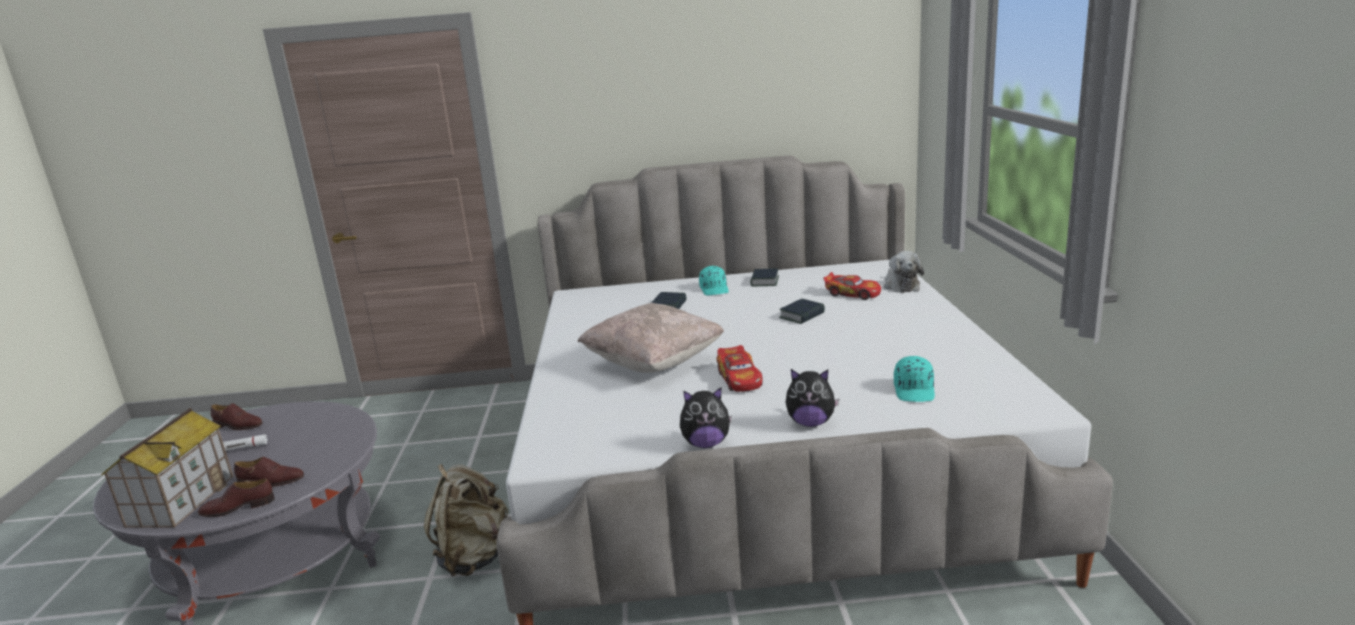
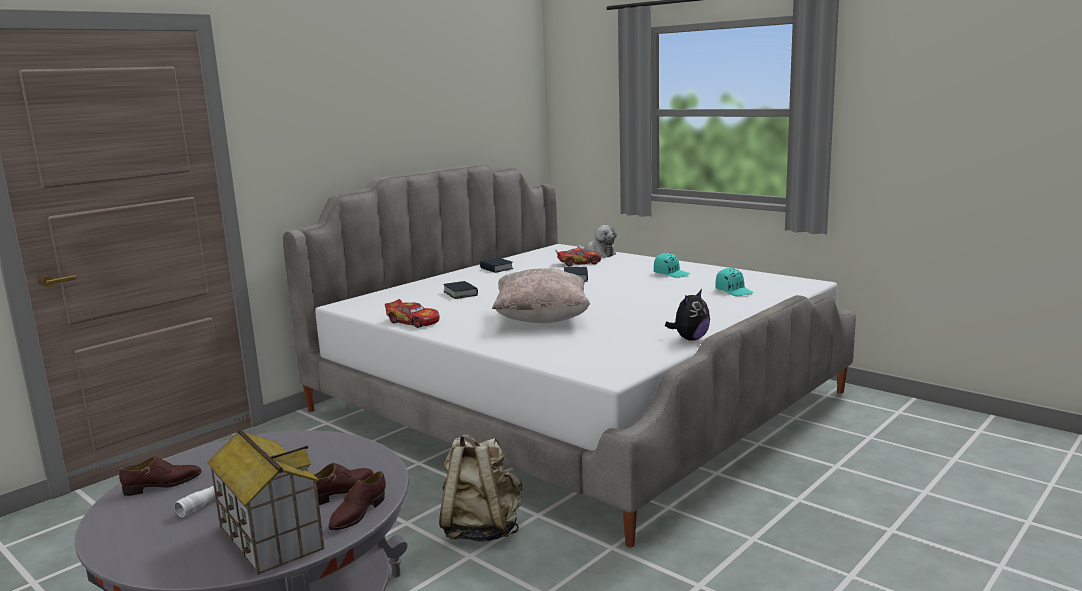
camera: 45 degrees left, 5 degrees down
turquoise cap [699,266,729,295] -> turquoise cap moved to [654,253,690,278]
toy car [717,345,762,392] -> toy car moved to [385,299,440,328]
plush toy [785,369,840,427] -> none

